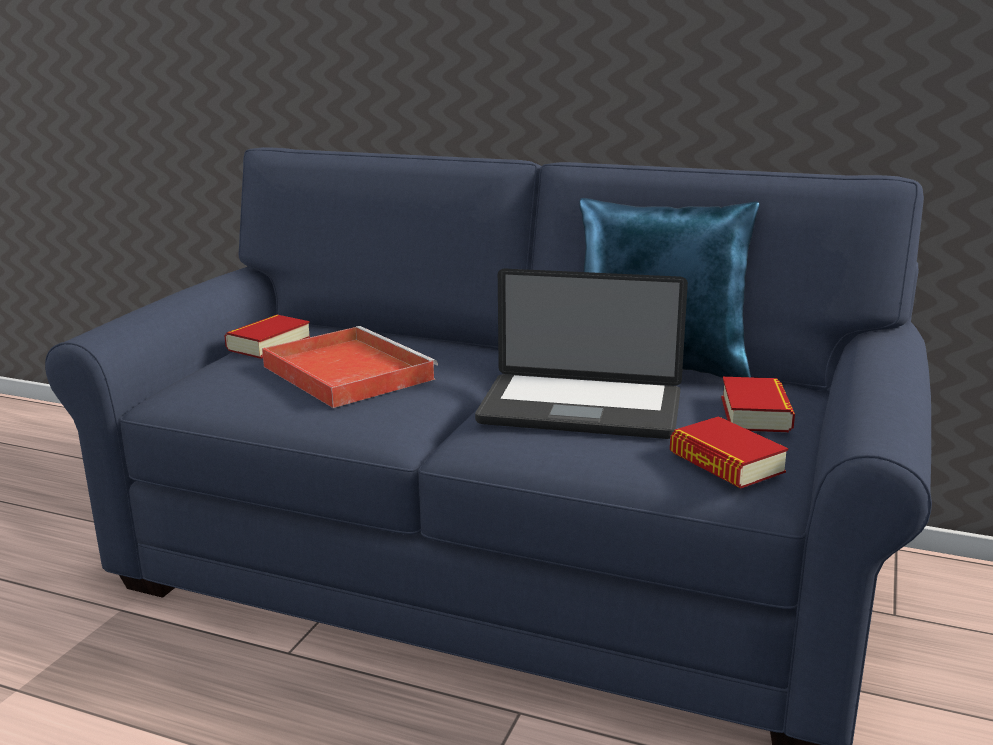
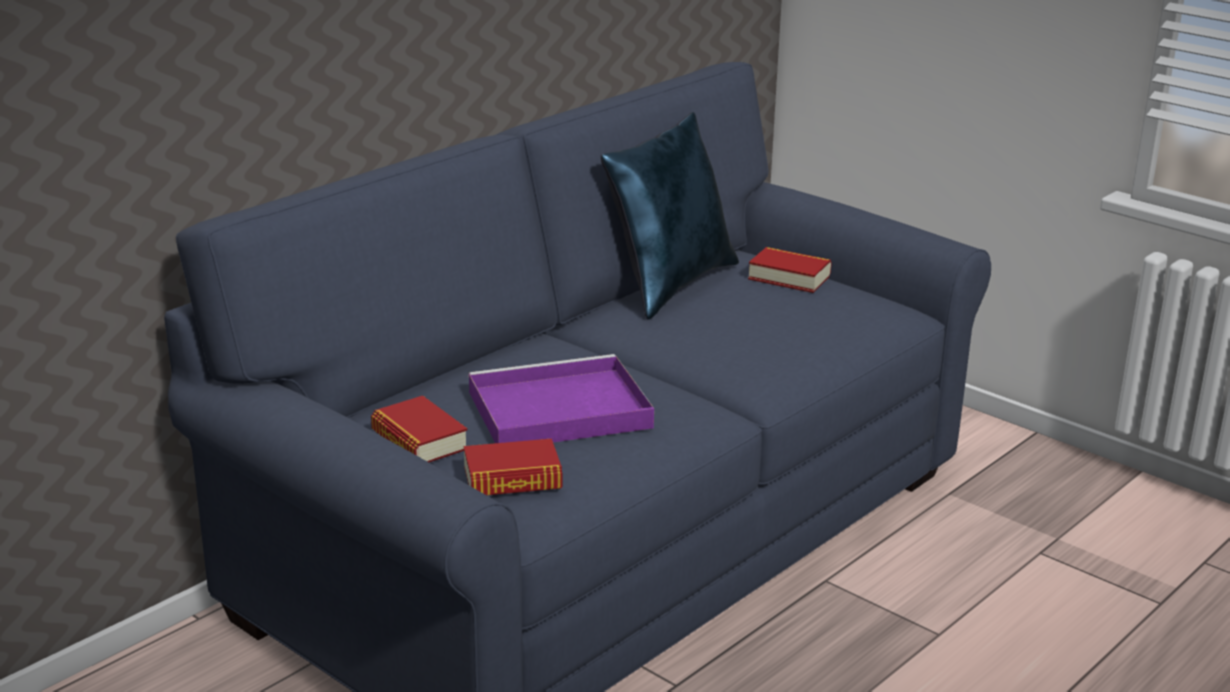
camera: 70 degrees left, 5 degrees up
red tray [262,326,438,408] -> purple tray [468,354,654,443]
laptop [475,269,688,439] -> none
book [670,416,788,488] -> book moved to [464,439,562,495]

